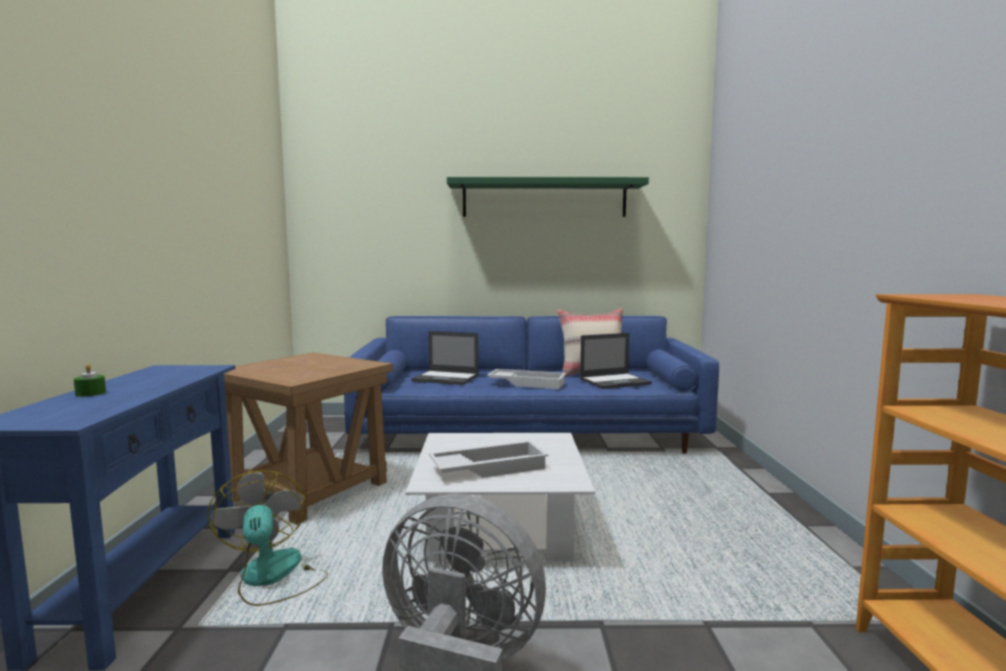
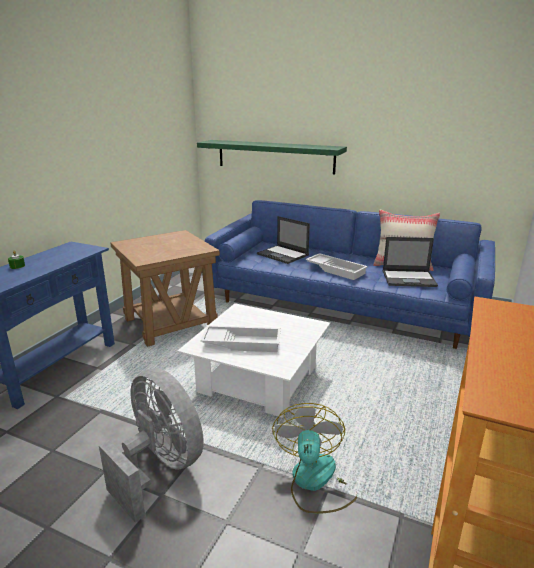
camera: 25 degrees right, 15 degrees up
fan [207,470,328,606] -> fan moved to [272,403,357,514]
green shelf [447,177,649,217] -> green shelf moved to [197,140,347,174]

